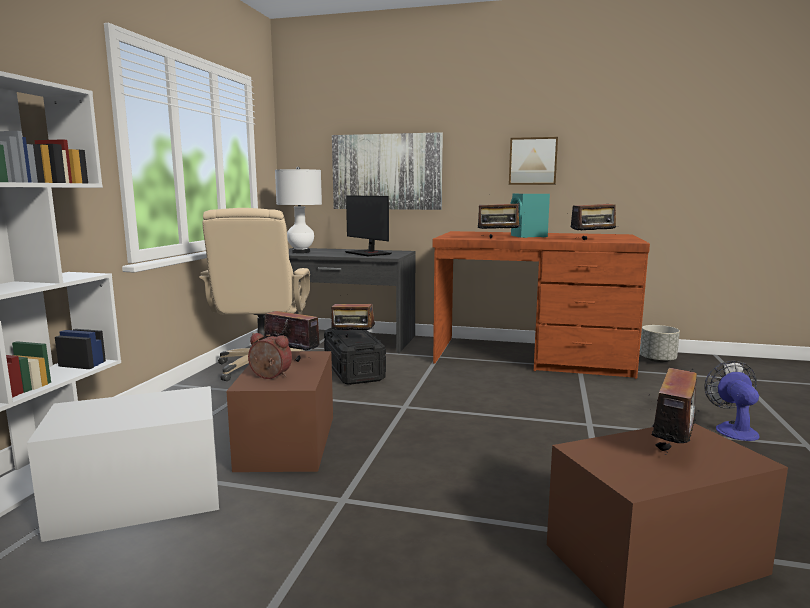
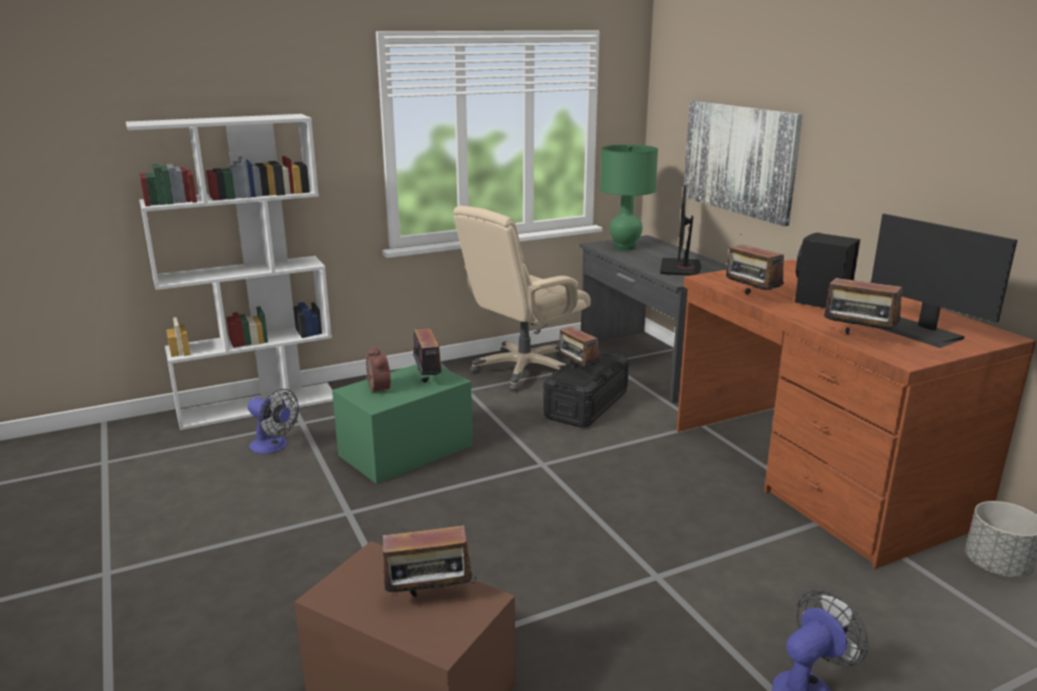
camera: 50 degrees right, 10 degrees up
white storage box [27,386,219,542] -> fan [248,389,299,454]
brown storage box [226,351,333,472] -> green storage box [332,364,473,484]
white table lamp [275,167,322,253] -> green table lamp [600,144,658,250]
picture [509,137,558,185] -> none
turquoise speaker [510,194,550,238] -> black speaker [795,233,860,308]
none -> monitor [871,214,1017,348]

